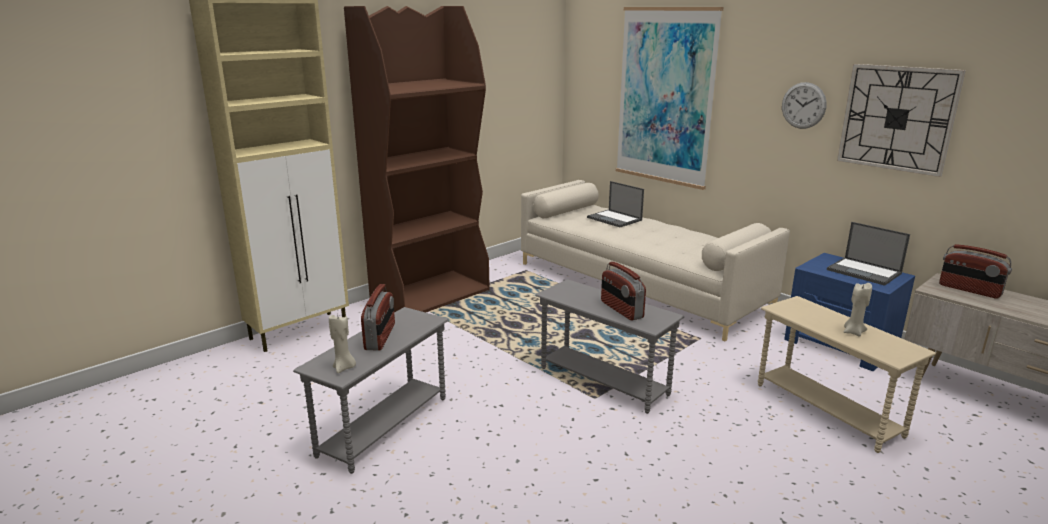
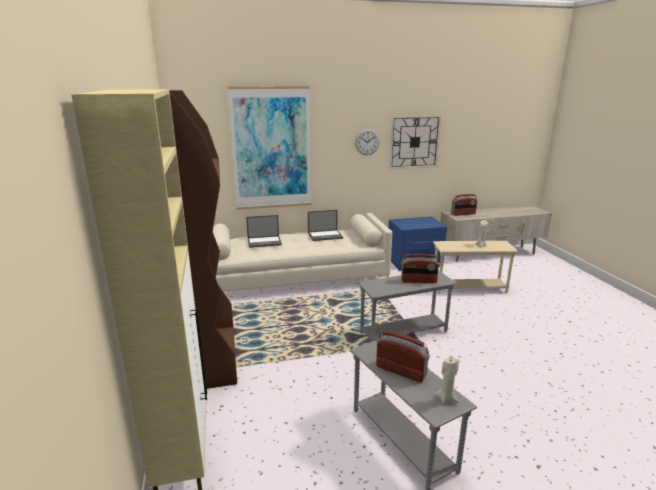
camera: 60 degrees left, 0 degrees up
laptop [827,222,910,286] -> laptop moved to [308,210,343,241]

